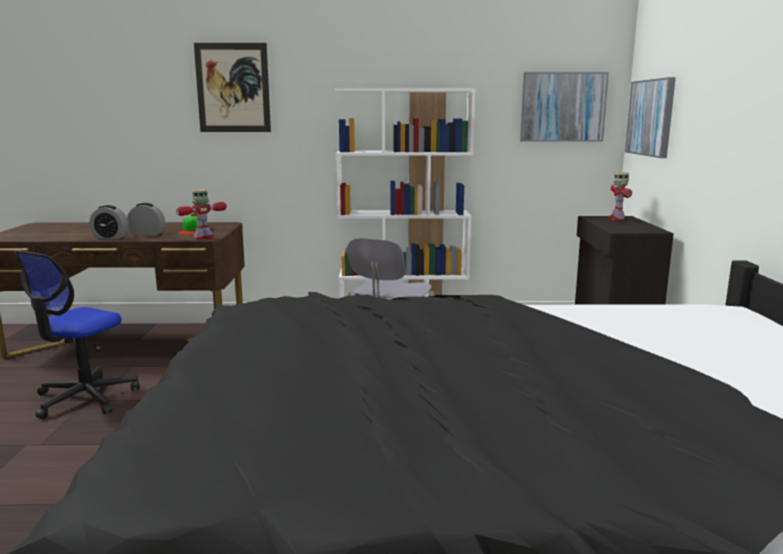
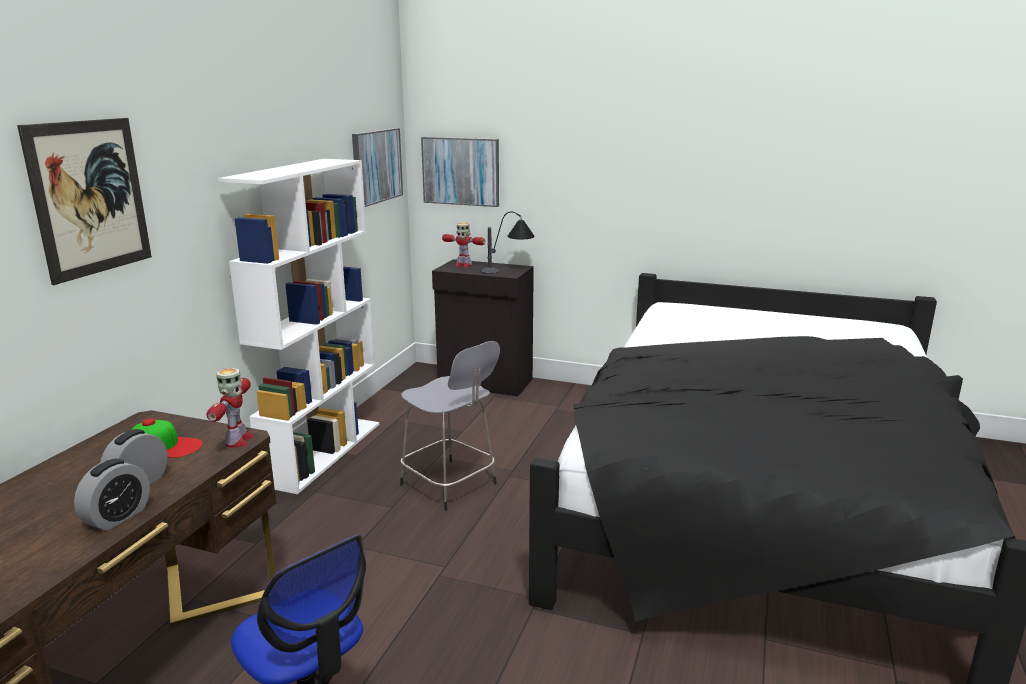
camera: 70 degrees left, 5 degrees up
toy robot [176,189,227,240] -> toy robot turned 150 degrees counterclockwise [207,368,254,448]
none -> table lamp [480,211,535,274]

